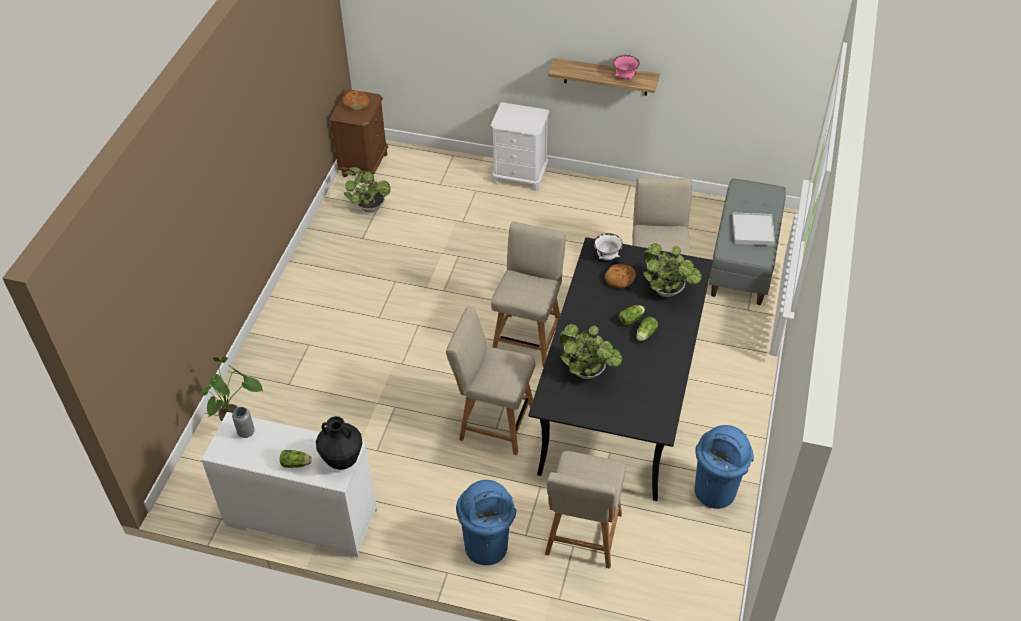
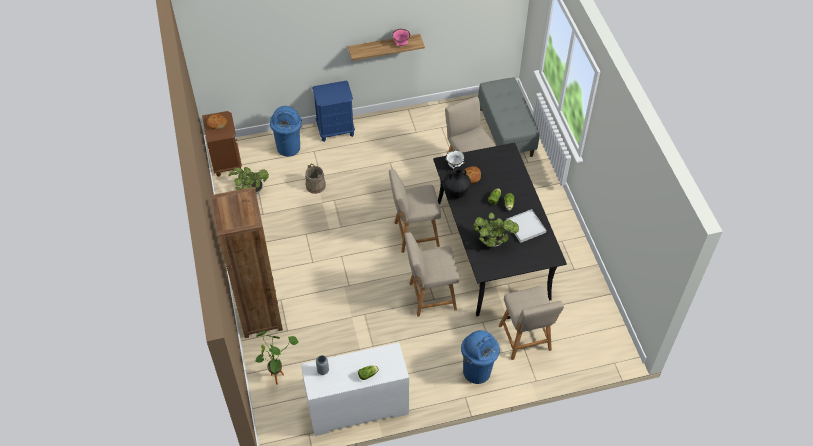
camera: 30 degrees left, 5 degrees up
black vase [316,416,362,470] -> black vase moved to [444,166,471,198]
white nightstand [491,102,550,191] -> blue nightstand [312,80,355,142]
beige chair [491,222,566,368] -> beige chair turned 90 degrees counterclockwise [389,169,441,253]
potted plant [643,243,702,297] -> none
blue trash can [695,425,754,509] -> blue trash can moved to [270,106,302,157]
white tray [732,212,775,246] -> white tray moved to [506,209,546,243]
none -> brown bookcase [212,187,283,338]
none -> beige bucket [305,163,326,194]

